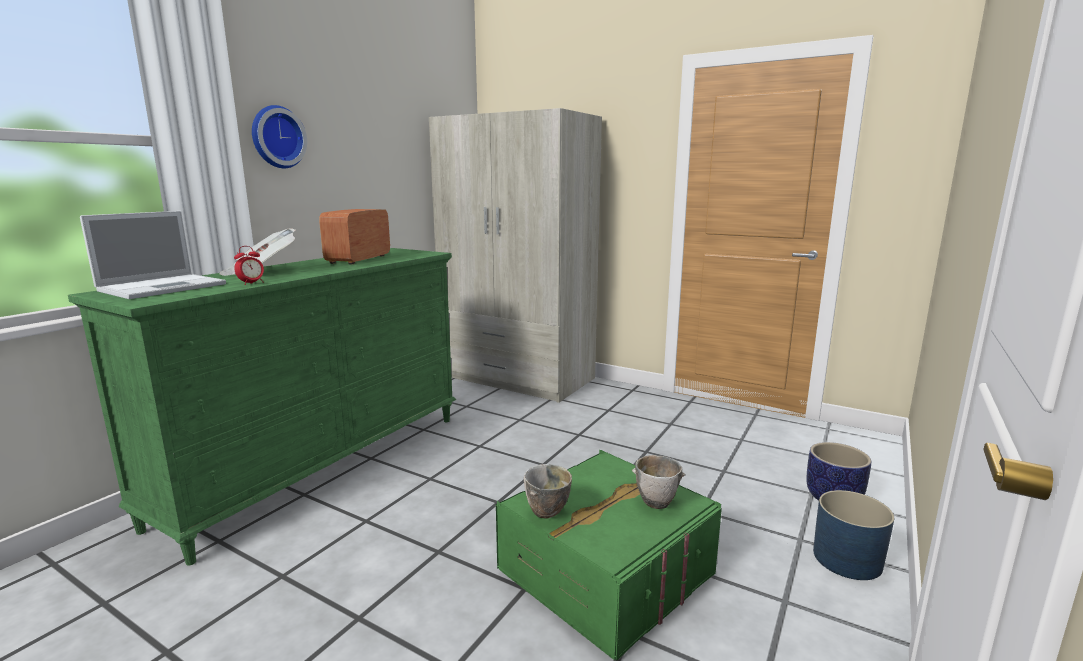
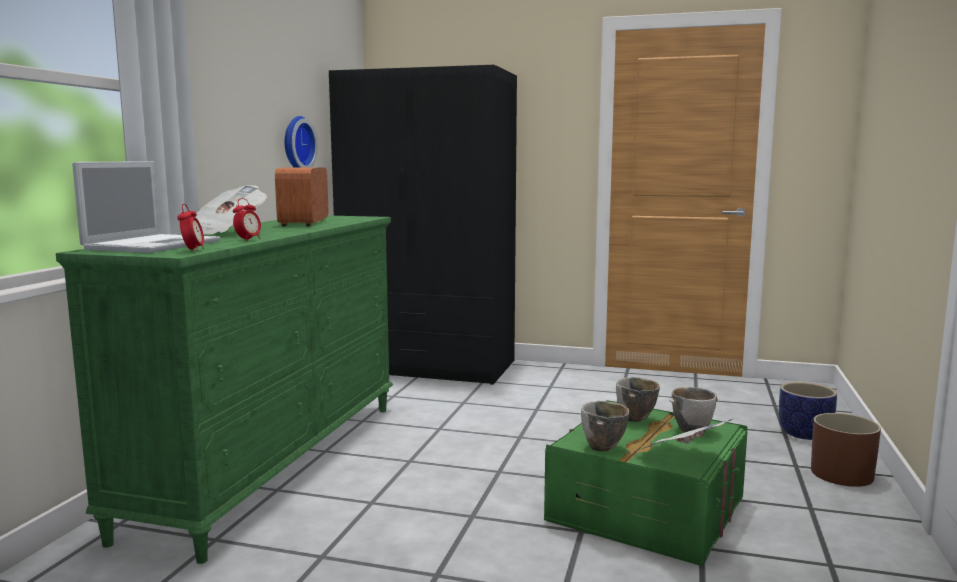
camera: 15 degrees left, 5 degrees down
wall clock [252,105,307,168] -> wall clock moved to [285,116,318,167]
beige wardrobe [429,108,602,403] -> black wardrobe [329,65,517,385]
blue planter [813,490,894,580] -> brown planter [811,413,881,487]
none -> alarm clock [177,204,204,251]
none -> bowl [616,377,660,422]
none -> newspaper [635,419,734,451]

